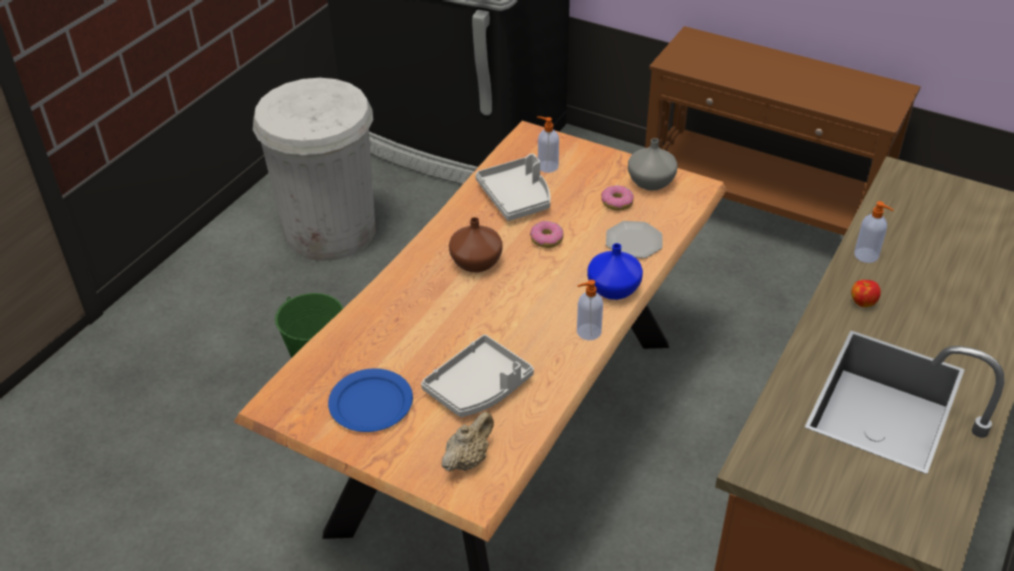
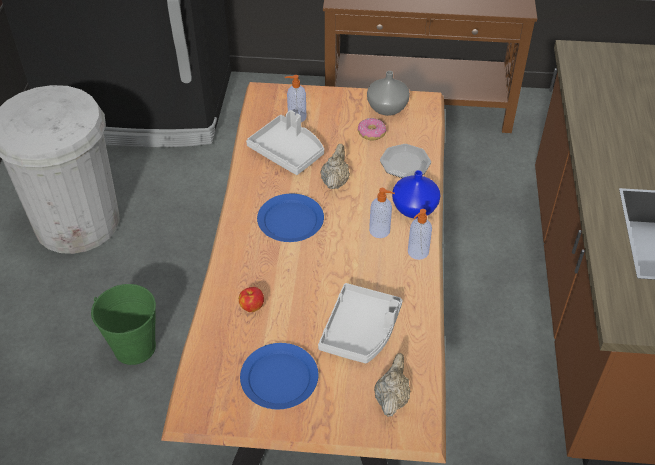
camera: 25 degrees left, 5 degrees up
brown vase [449,217,503,272] -> blue plate [257,193,324,242]
donut [530,221,564,248] -> beige teapot [321,144,350,189]
apple [851,280,881,307] -> apple moved to [239,287,264,312]
soap dispenser [854,201,893,263] -> soap dispenser moved to [369,188,395,238]

